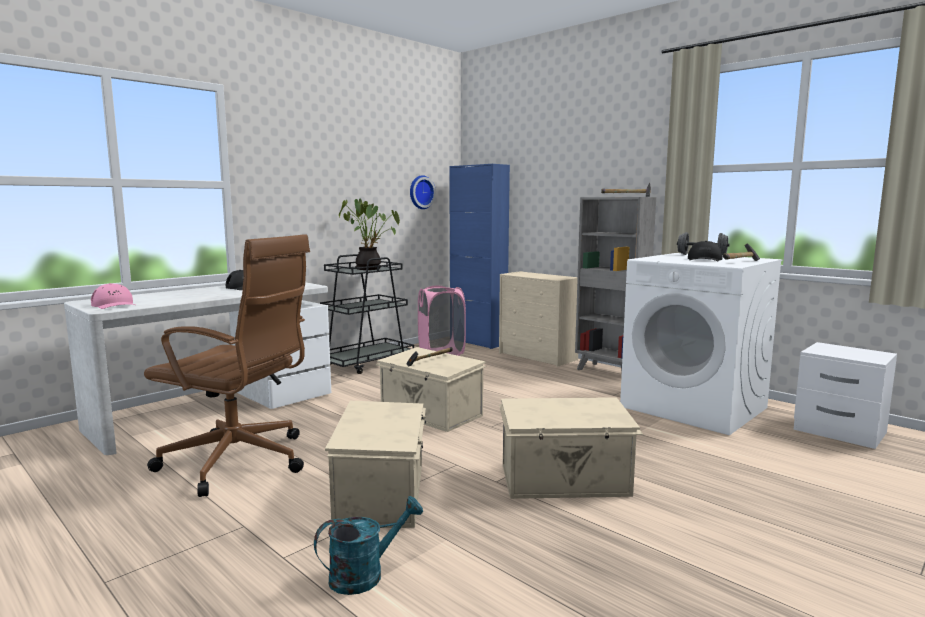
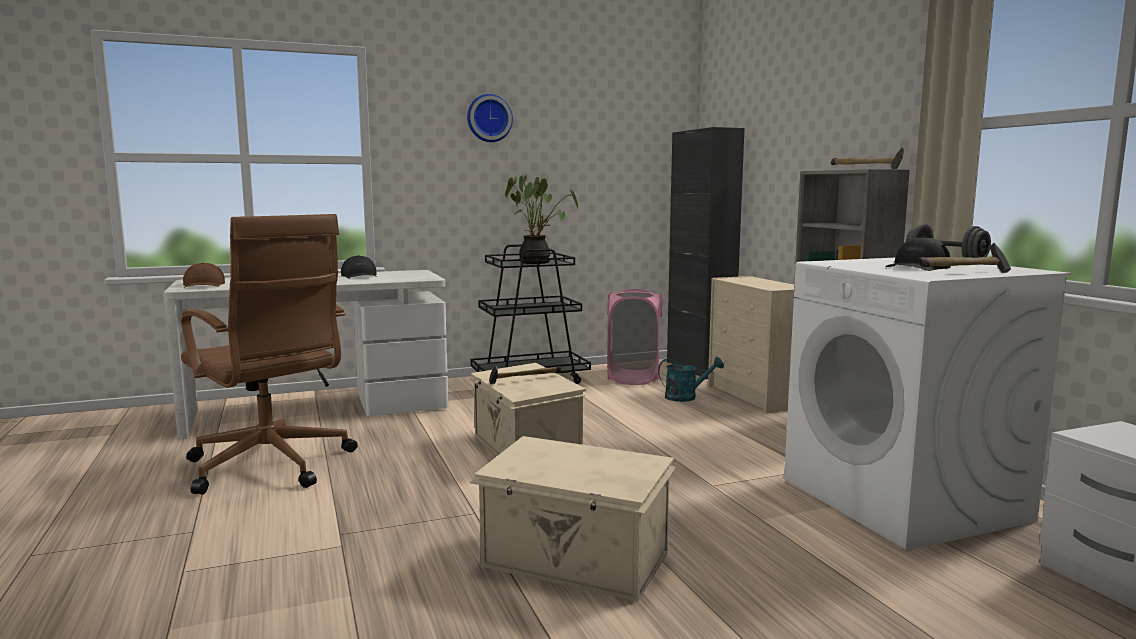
camera: 25 degrees right, 0 degrees up
pink cap [91,283,135,309] -> brown cap [183,263,225,288]
turquoise watering can [314,496,423,595] -> turquoise watering can moved to [658,357,724,402]
beige storage box [325,401,426,528] -> none
wall clock [410,175,436,209] -> wall clock moved to [467,94,513,142]
blue cabinet [449,164,510,349] -> black cabinet [667,127,744,379]

